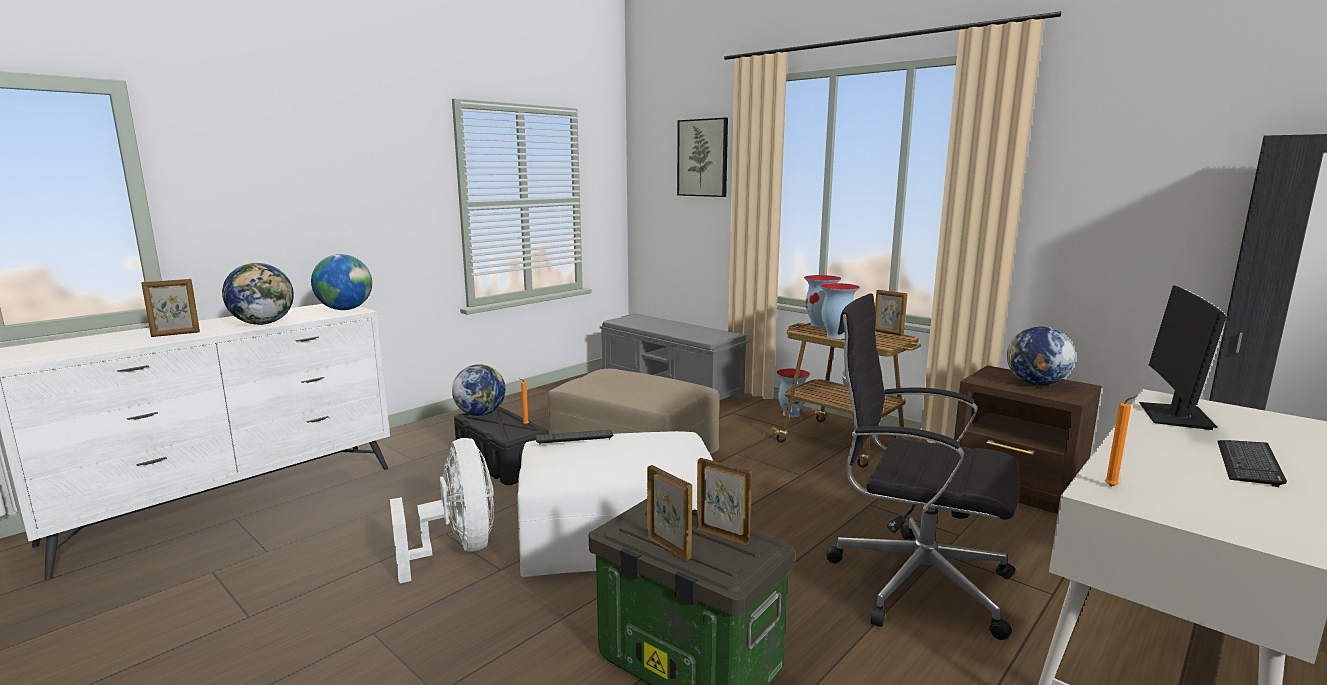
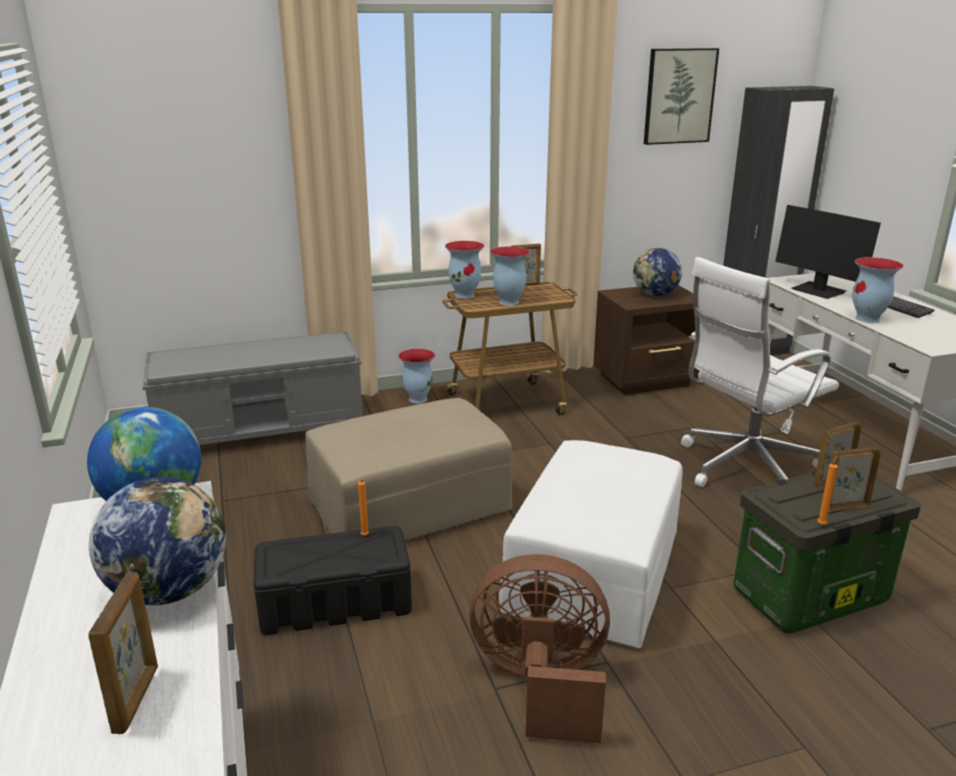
camera: 60 degrees left, 10 degrees up
white fan [390,438,494,584] -> brown fan [469,554,610,743]
globe [452,364,506,416] -> none
keyboard [536,430,613,445] -> none
picture [677,118,728,197] -> picture moved to [644,48,719,145]
black office chair [826,293,1020,640] -> white office chair [681,257,839,487]
orange candle [1105,395,1138,487] -> orange candle moved to [817,456,838,525]
none -> vase [852,257,904,323]

